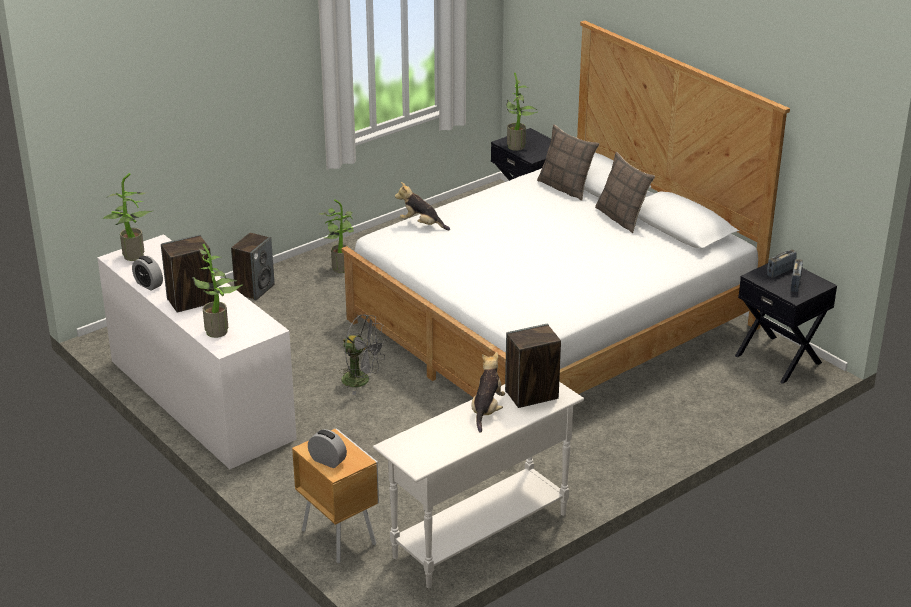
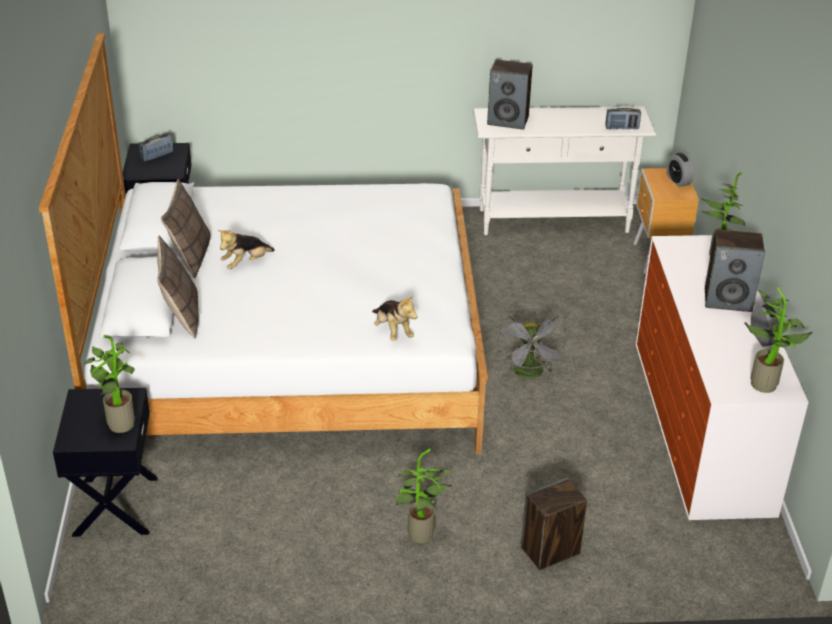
camera: 145 degrees left, 5 degrees up
grey fan [338,315,386,395] -> grey fan turned 150 degrees counterclockwise [497,307,567,379]
plush toy [471,352,505,433] -> plush toy moved to [218,230,275,269]
radio [767,249,797,278] -> radio moved to [605,108,641,129]

